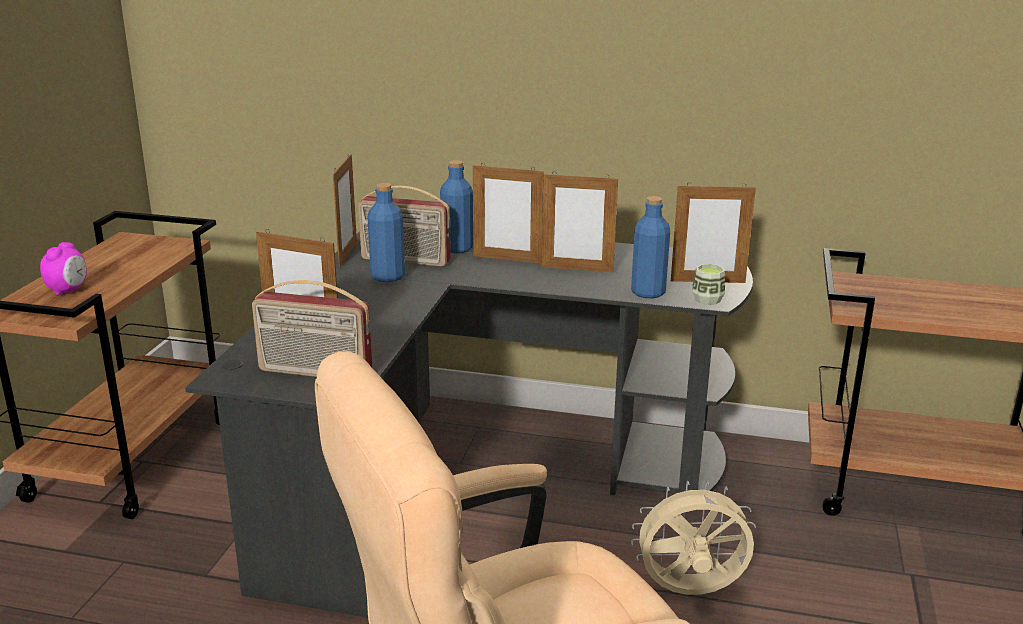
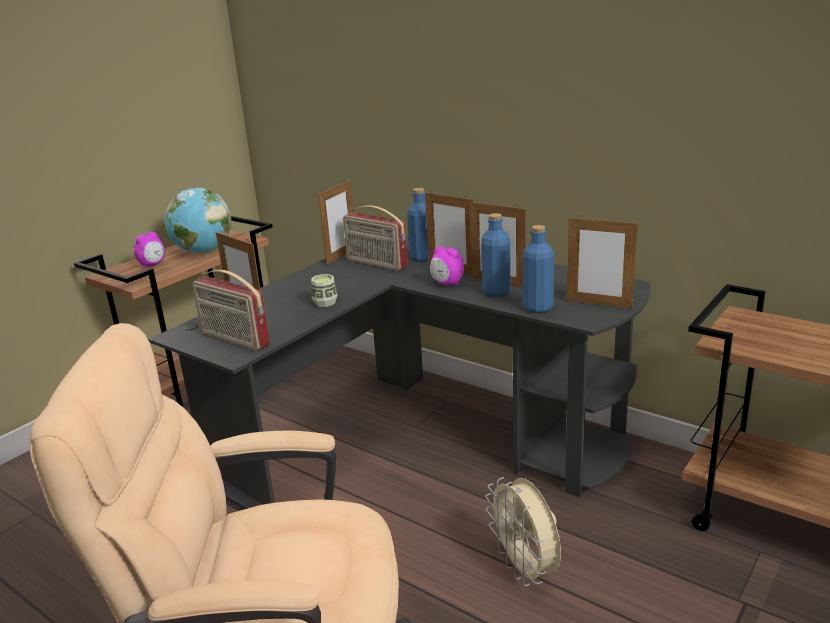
camera: 25 degrees right, 0 degrees up
blue bottle [367,183,405,282] -> blue bottle moved to [481,213,511,297]
beige fan [631,481,756,595] -> beige fan turned 135 degrees counterclockwise [485,477,561,586]
cup [692,264,725,305] -> cup moved to [311,274,337,307]
none -> globe [165,188,231,253]
none -> alarm clock [430,246,464,286]

